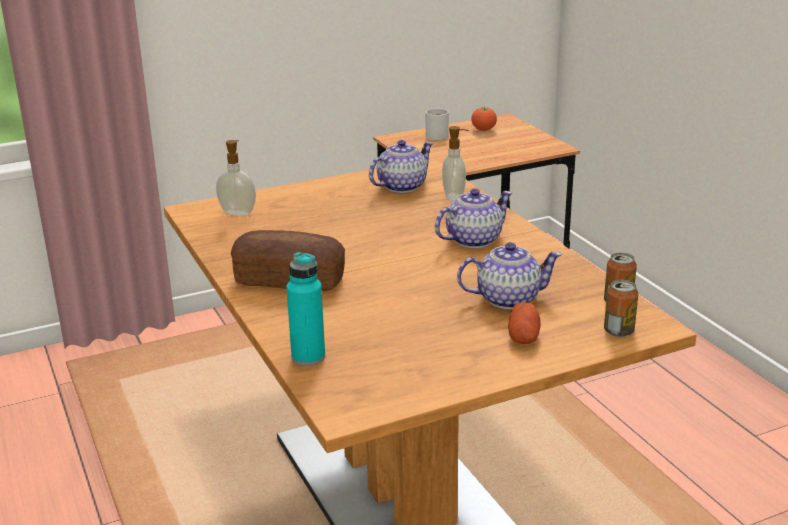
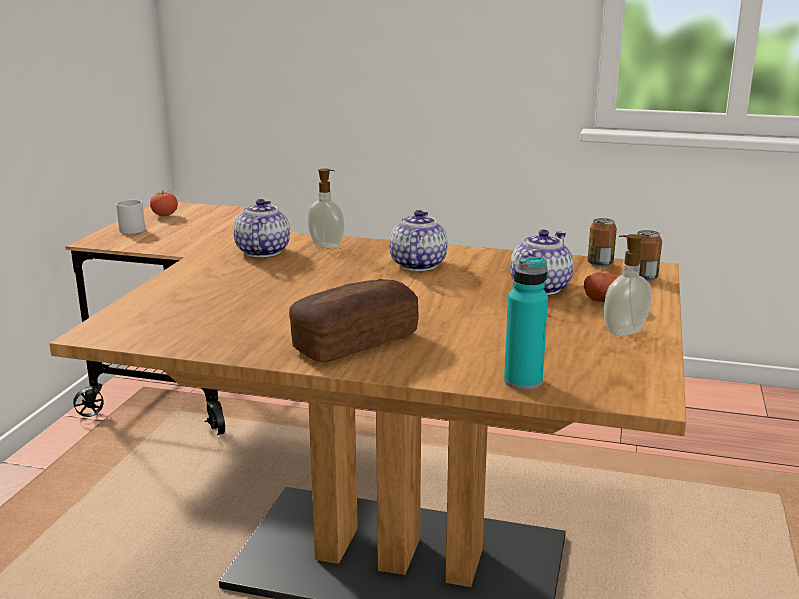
camera: 50 degrees left, 5 degrees down
soap dispenser [216,140,256,216] -> soap dispenser moved to [604,234,652,336]

